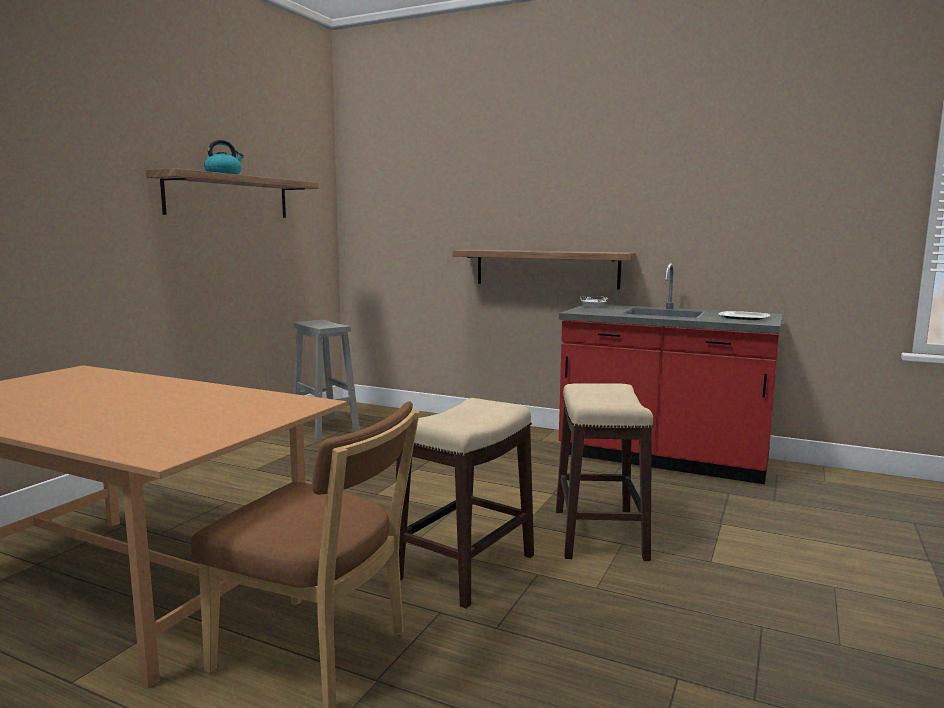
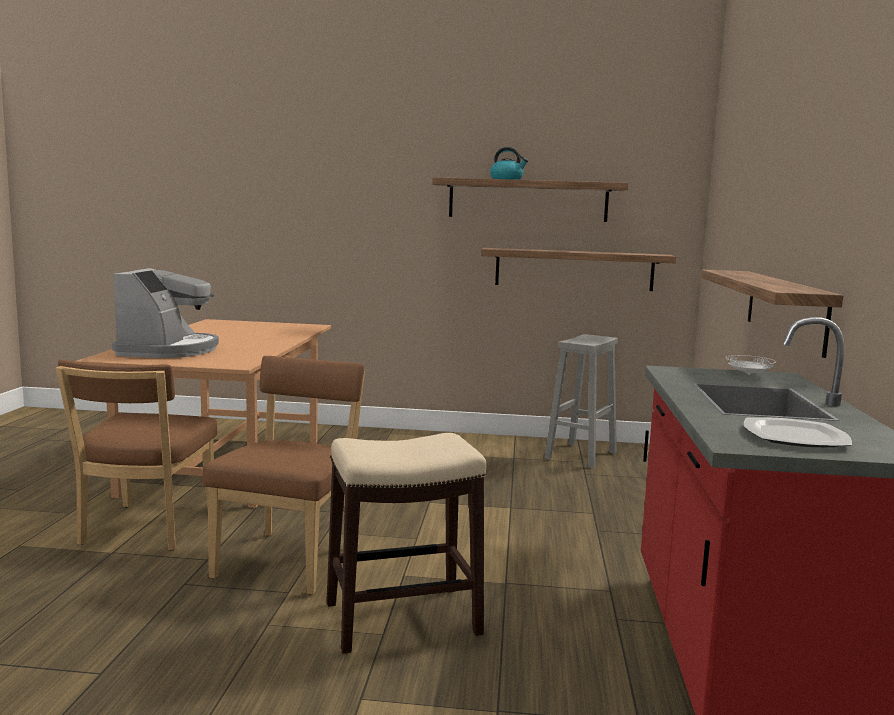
camera: 70 degrees right, 0 degrees up
stool [396,398,534,608] -> brown chair [202,356,365,595]
none -> coffee machine [112,268,219,358]
none -> shelf [481,248,676,291]

